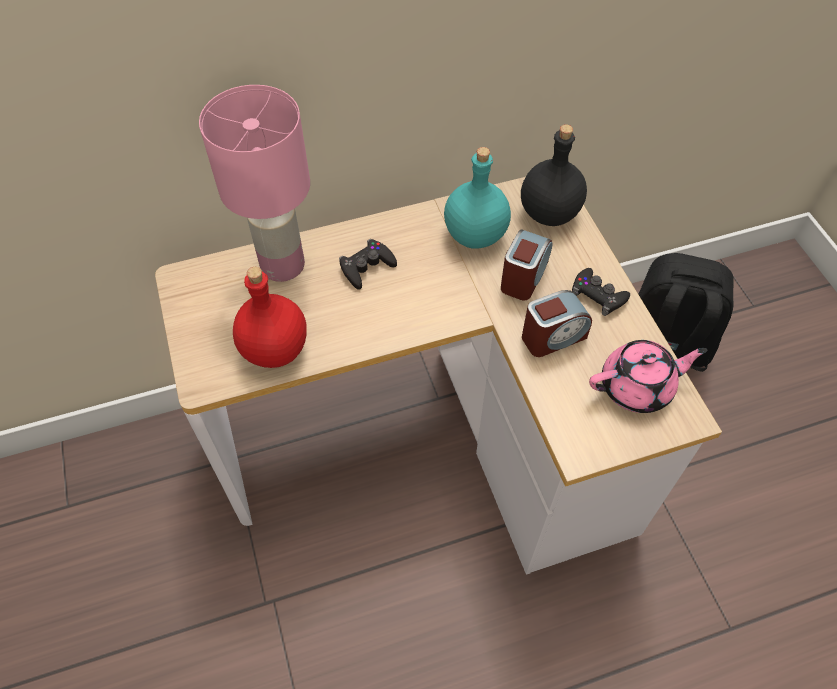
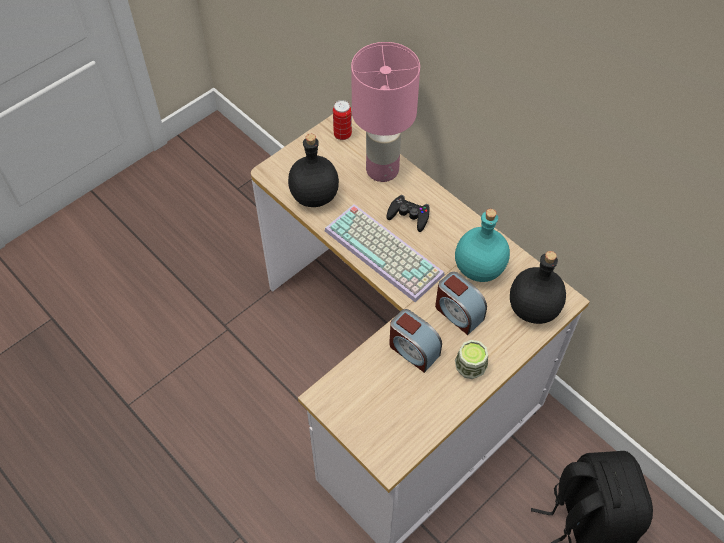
camera: 65 degrees right, 0 degrees up
red bottle [233,267,307,368] -> black bottle [288,134,339,207]
alarm clock [501,229,552,300] -> alarm clock turned 45 degrees clockwise [435,272,487,335]
black game controller [572,268,630,316] -> cup [455,340,488,379]
pink teapot [589,340,708,413] -> none
none -> keyboard [325,204,445,302]
none -> can [333,100,352,140]

